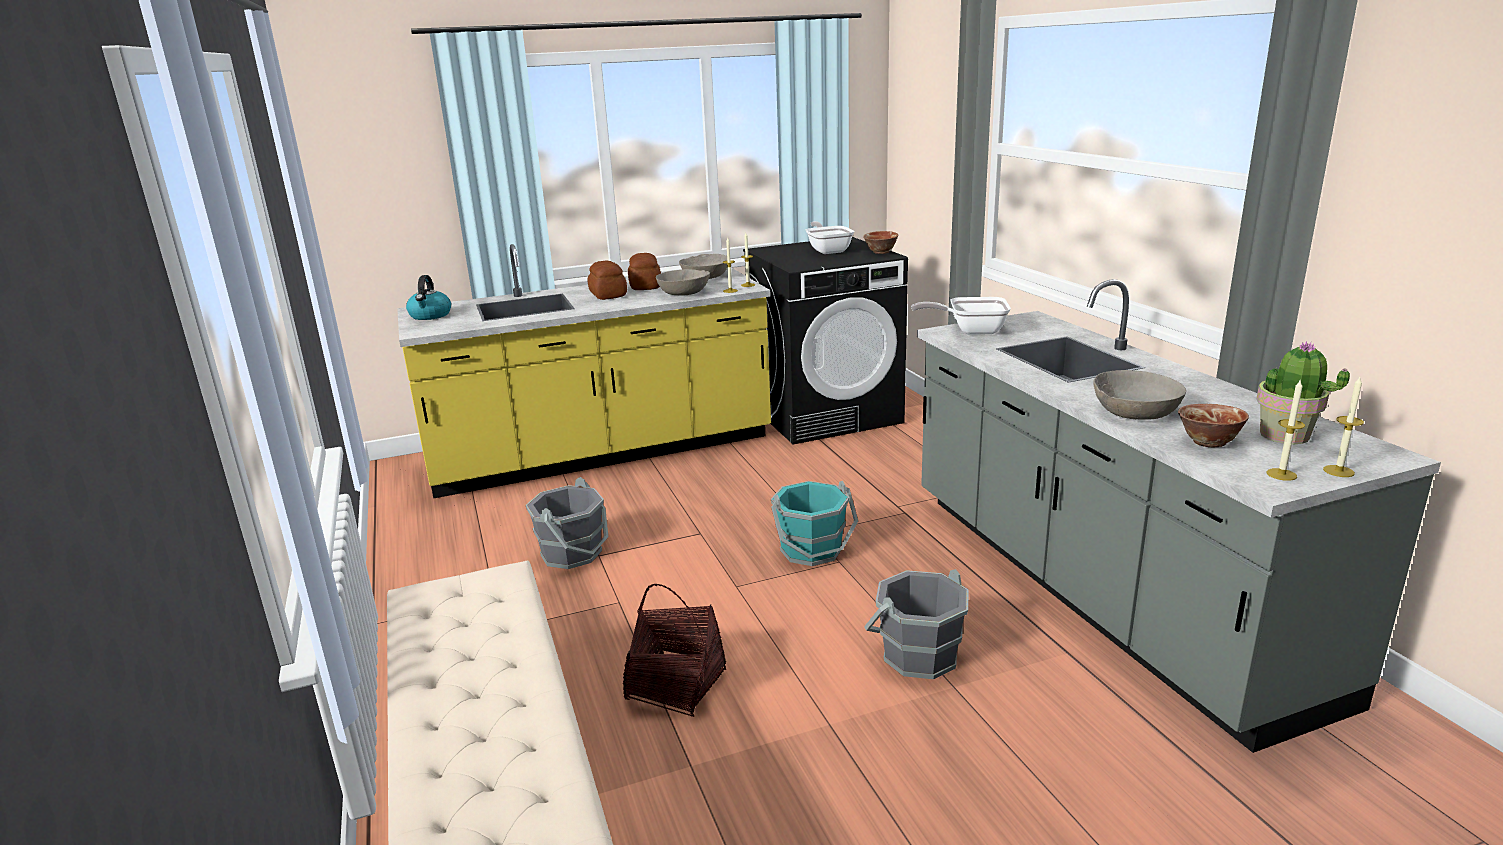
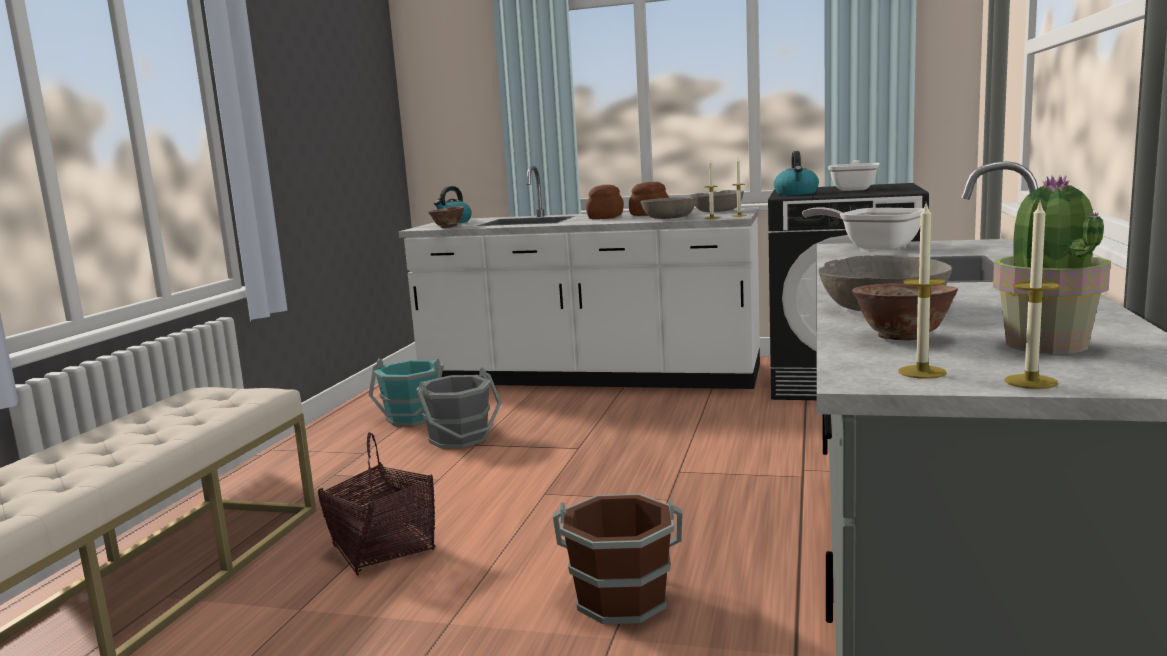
camera: 35 degrees right, 10 degrees down
yellow counter [397,244,771,499] -> white counter [398,166,760,389]
turquoise bucket [771,481,858,566] -> turquoise bucket moved to [369,358,444,426]
bowl [863,231,899,254] -> bowl moved to [428,206,464,228]
grey bucket [864,569,969,679] -> brown bucket [553,494,682,624]
none -> kettle [774,151,819,195]

